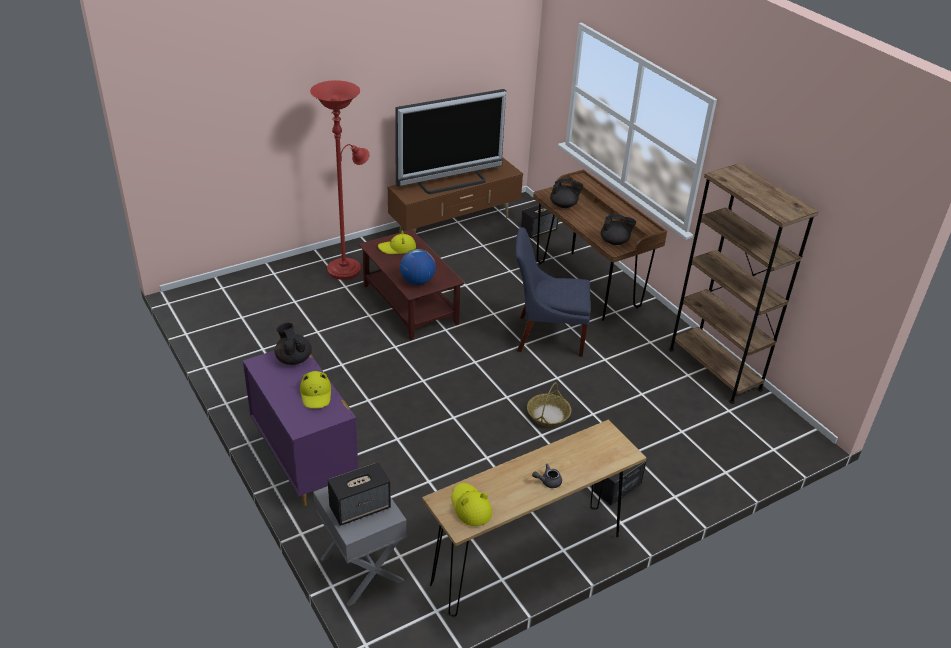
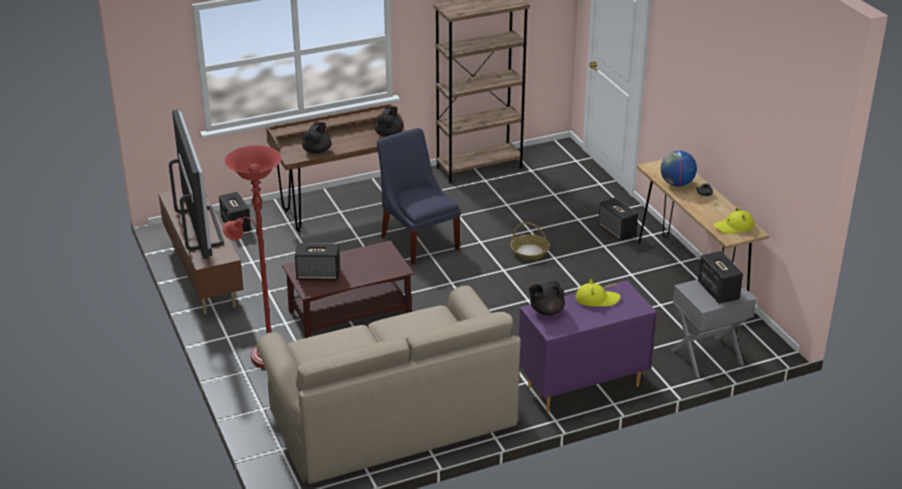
camera: 80 degrees left, 5 degrees down
yellow hat [378,230,416,254] -> speaker [295,243,340,281]
globe [400,249,436,285] -> globe moved to [661,151,697,187]
blue chair [515,227,591,357] -> blue chair turned 135 degrees clockwise [377,128,461,265]
none -> beige sofa [256,286,521,484]

